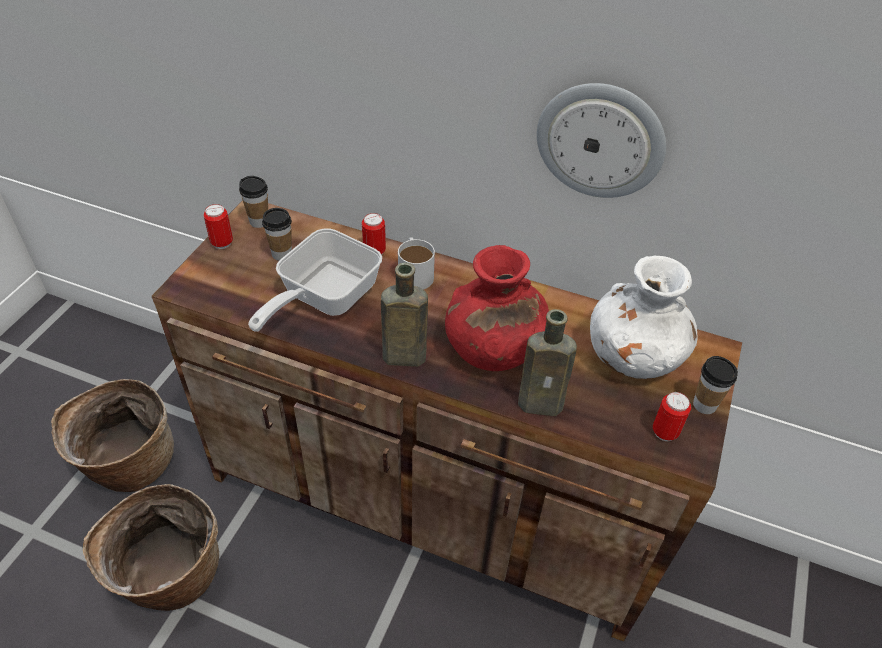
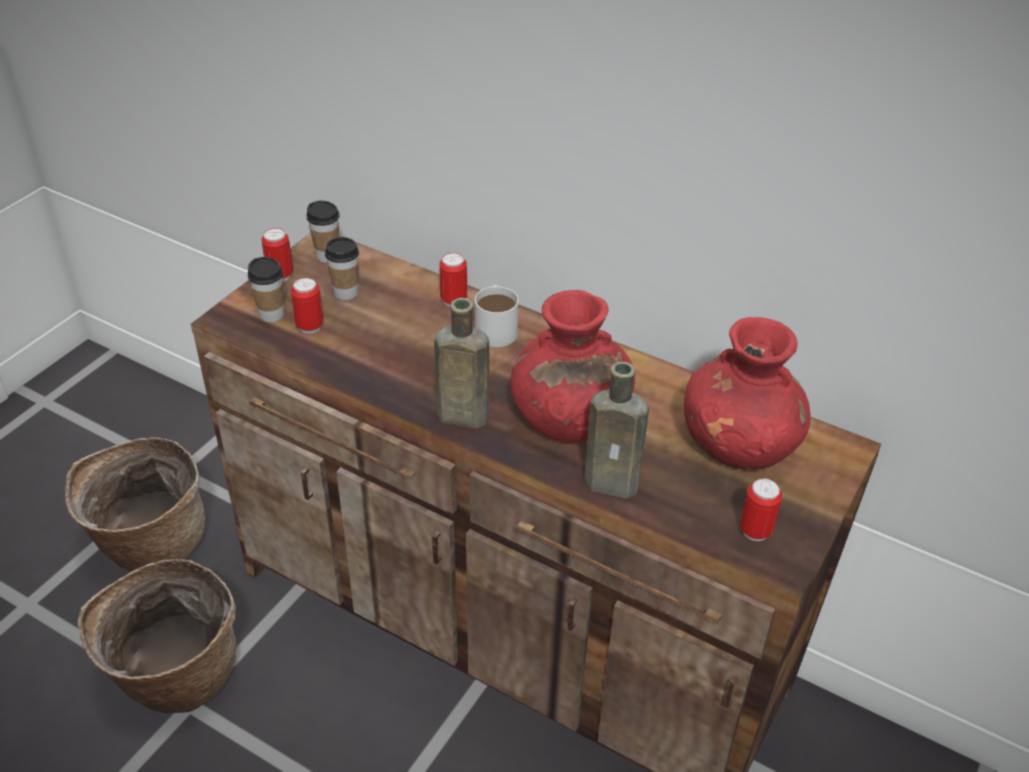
camera: 10 degrees right, 5 degrees down
frying pan [248,228,382,332] -> none
wall clock [537,83,666,198] -> none
white vase [590,256,698,379] -> red vase [684,317,811,470]
cup [693,356,738,414] -> cup moved to [248,257,284,322]
none -> can [291,278,323,333]

